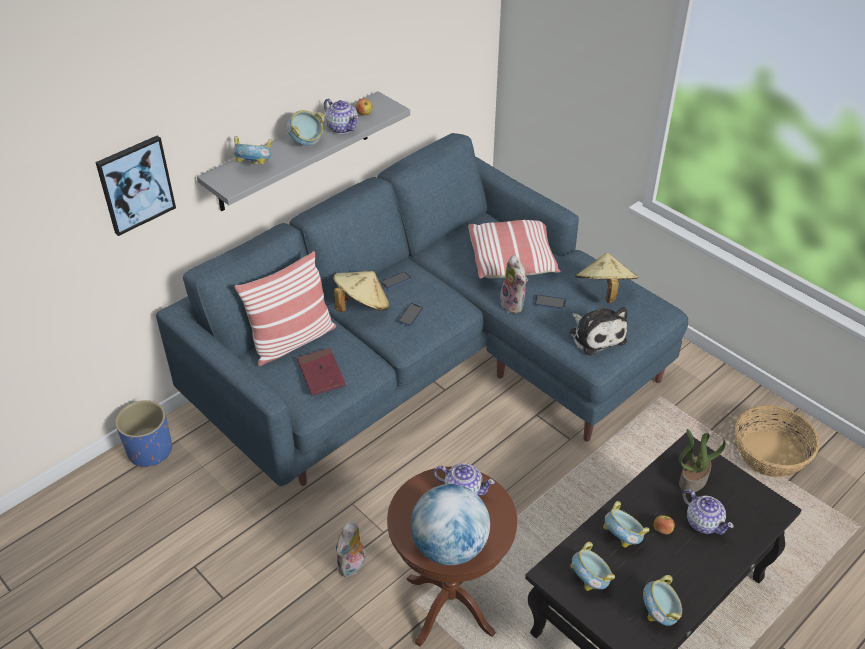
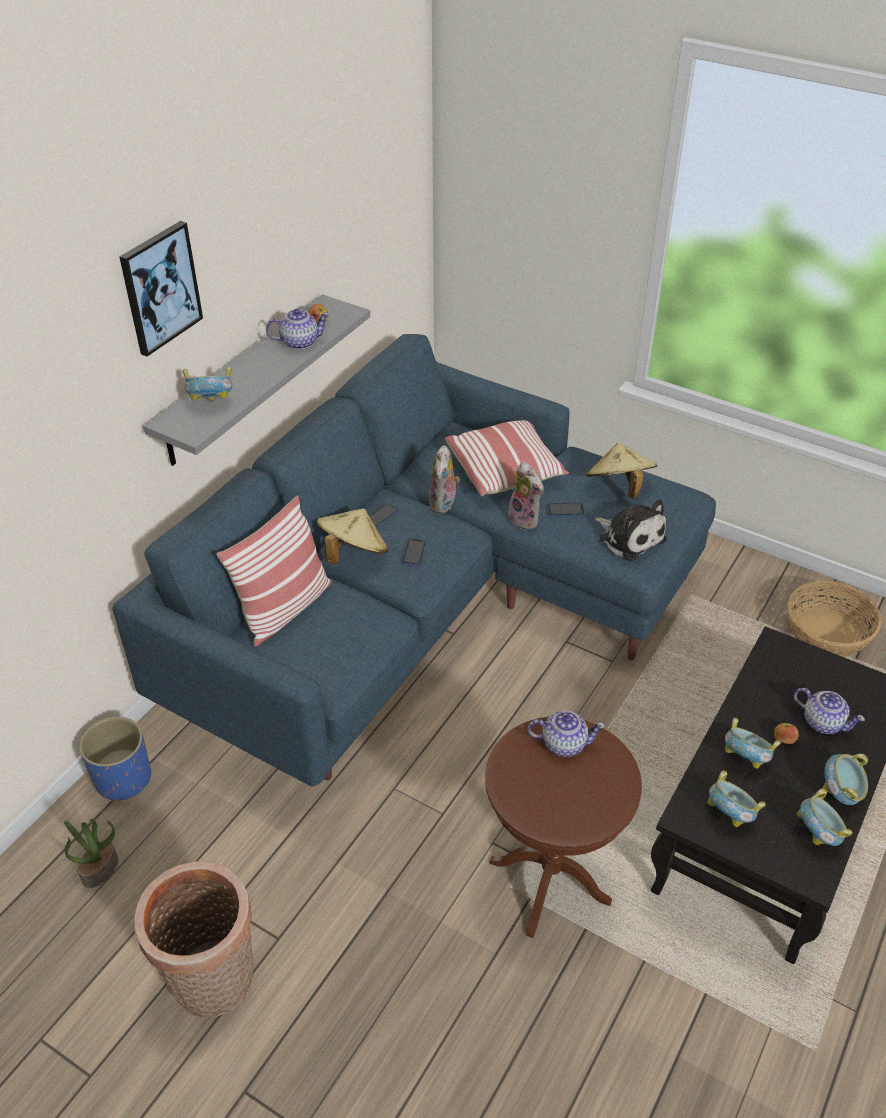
camera: 15 degrees left, 0 degrees up
picture [95,136,176,236] -> picture moved to [119,221,203,356]
bowl [287,110,324,146] -> bowl moved to [823,754,868,805]
red book [297,348,346,396] -> none
teapot [324,99,359,134] -> teapot turned 45 degrees counterclockwise [266,309,330,349]
plush toy [336,521,369,578] -> plush toy moved to [429,445,460,513]
globe [411,484,490,565] -> none
potted plant [679,429,725,493] -> potted plant moved to [64,819,118,888]
none -> basket [135,861,254,1018]

